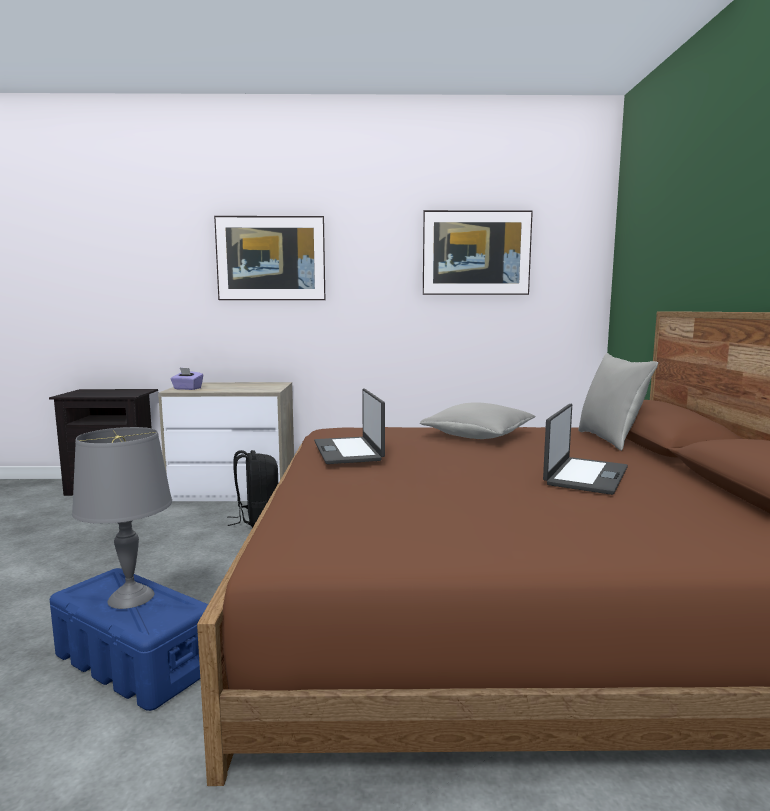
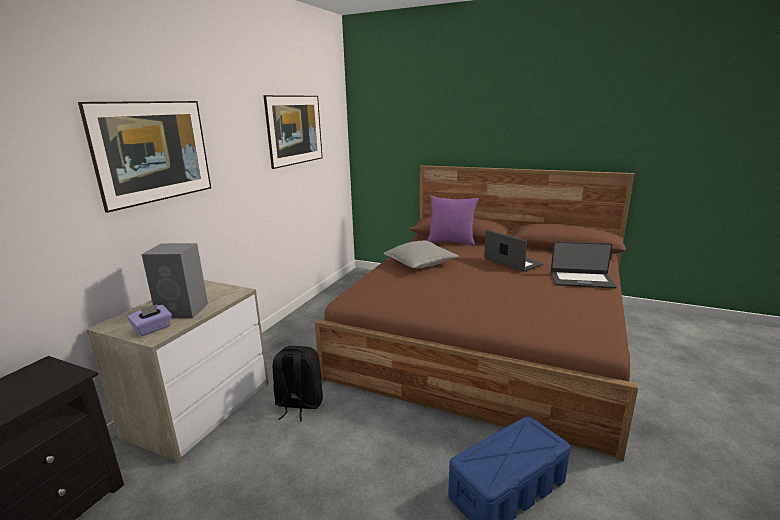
camera: 65 degrees left, 10 degrees up
grey table lamp [72,427,172,609] -> none
laptop [314,389,385,464] -> laptop moved to [551,241,617,289]
grey pillow [578,353,658,451] -> purple pillow [427,196,479,246]
none -> grey speaker [141,243,208,318]

